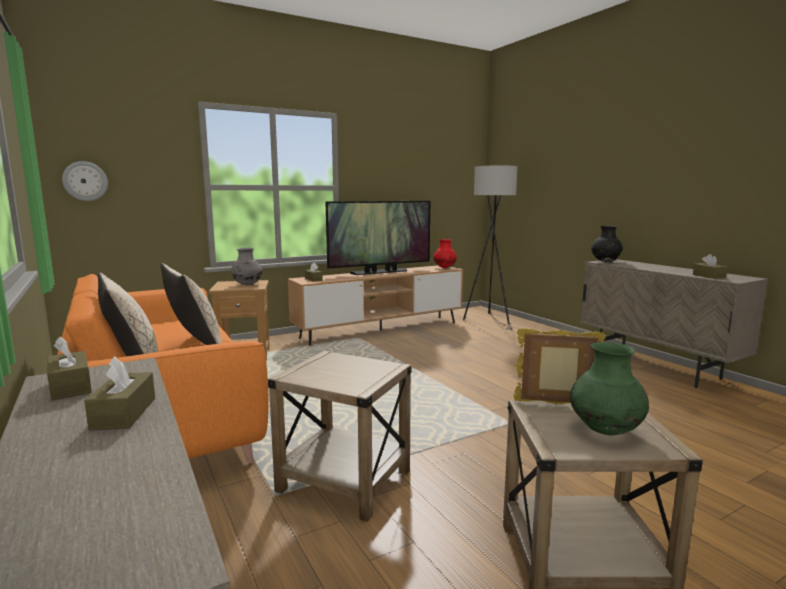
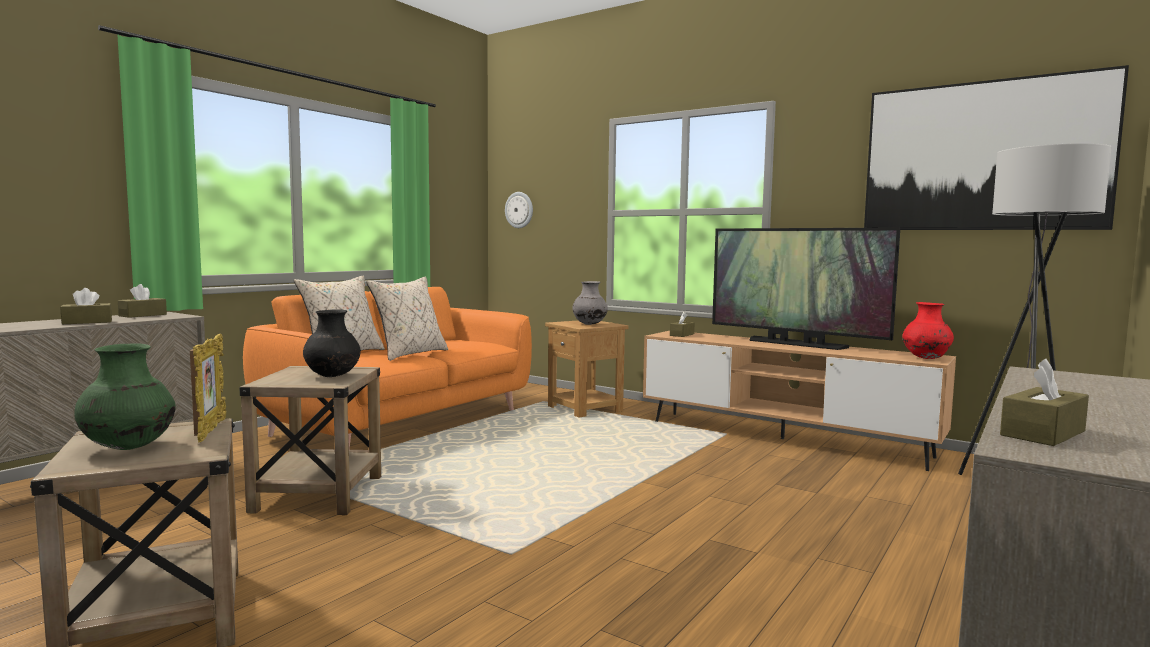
camera: 65 degrees right, 5 degrees down
black vase [591,226,623,262] -> black vase moved to [303,309,361,377]
none -> picture [864,65,1129,230]

